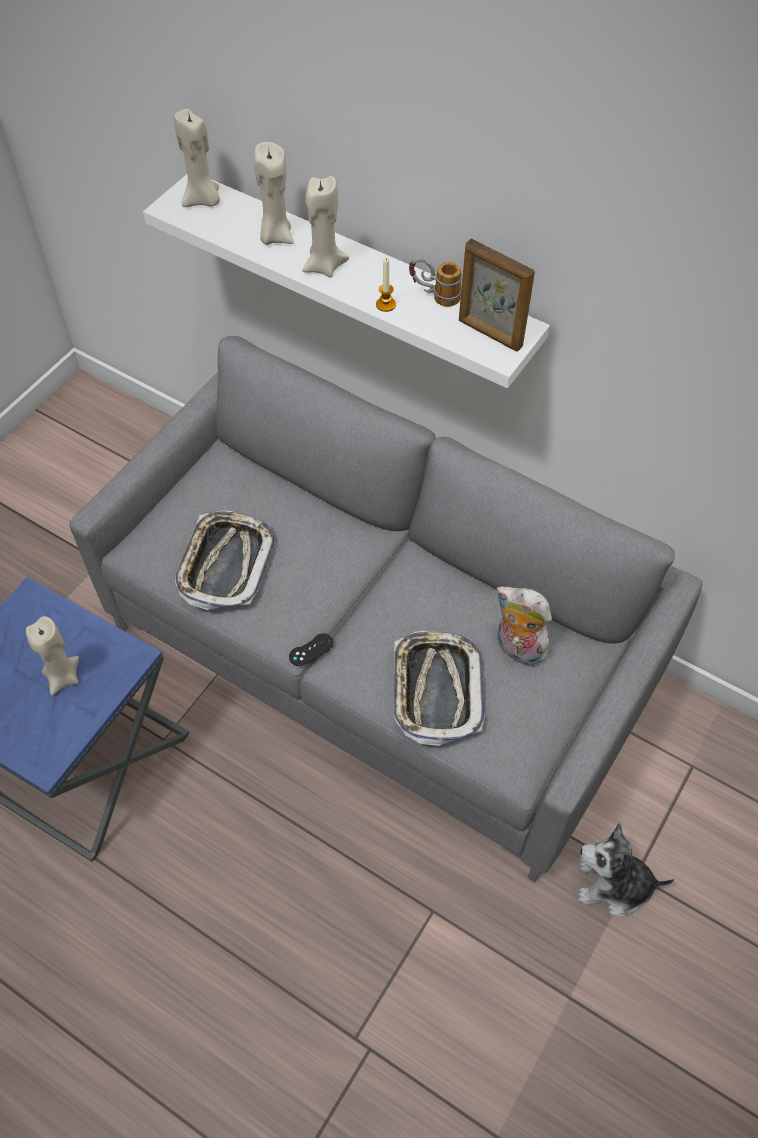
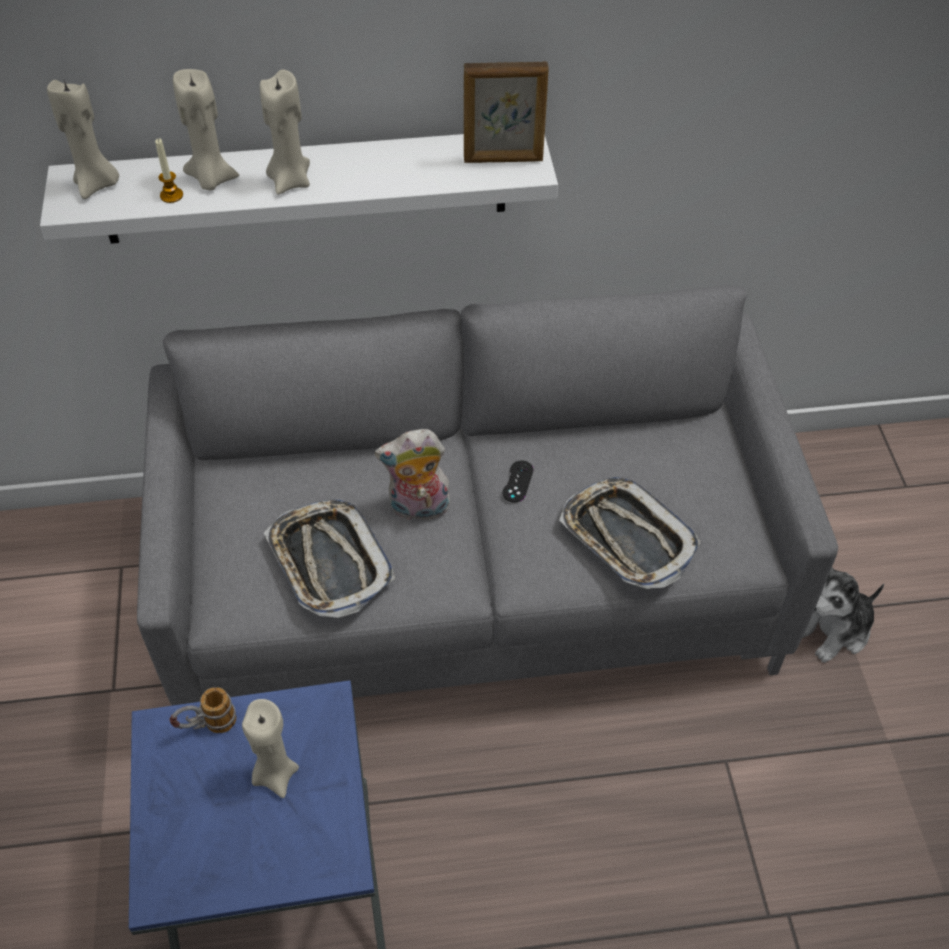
camera: 40 degrees left, 5 degrees down
black game controller [289,633,334,666] -> black game controller moved to [502,461,534,502]
candle [376,257,396,312] -> candle moved to [155,138,183,203]
mug [409,258,462,307] -> mug moved to [169,687,236,733]
plush toy [496,586,552,667] -> plush toy moved to [375,429,451,524]

